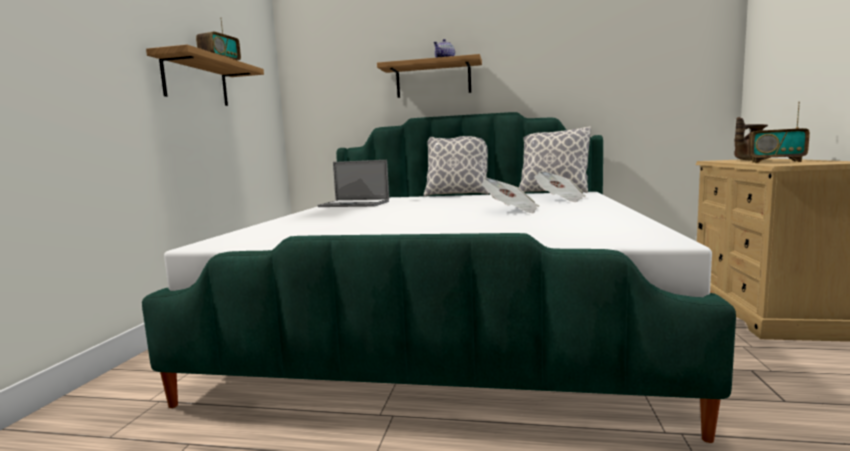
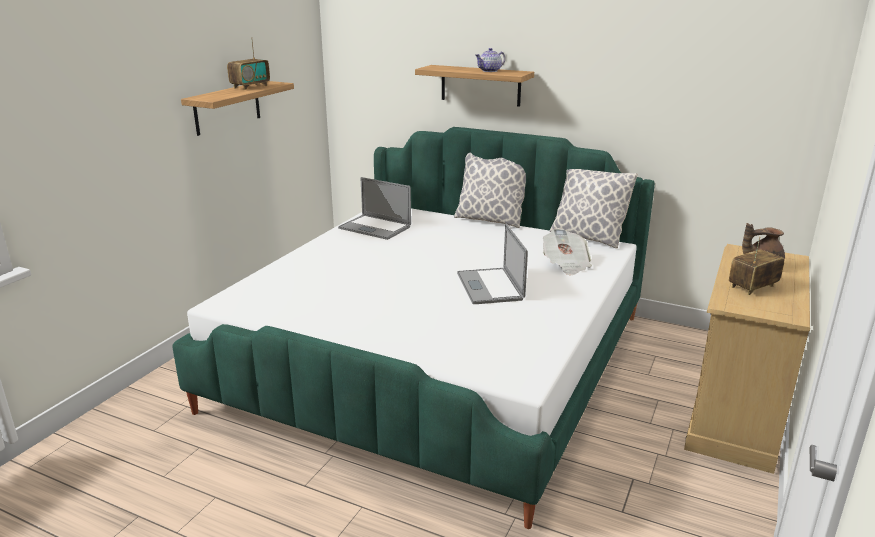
camera: 15 degrees right, 15 degrees up
newspaper [482,178,539,213] -> laptop [457,223,528,304]
radio [748,102,810,163] -> radio turned 105 degrees clockwise [729,237,784,295]

